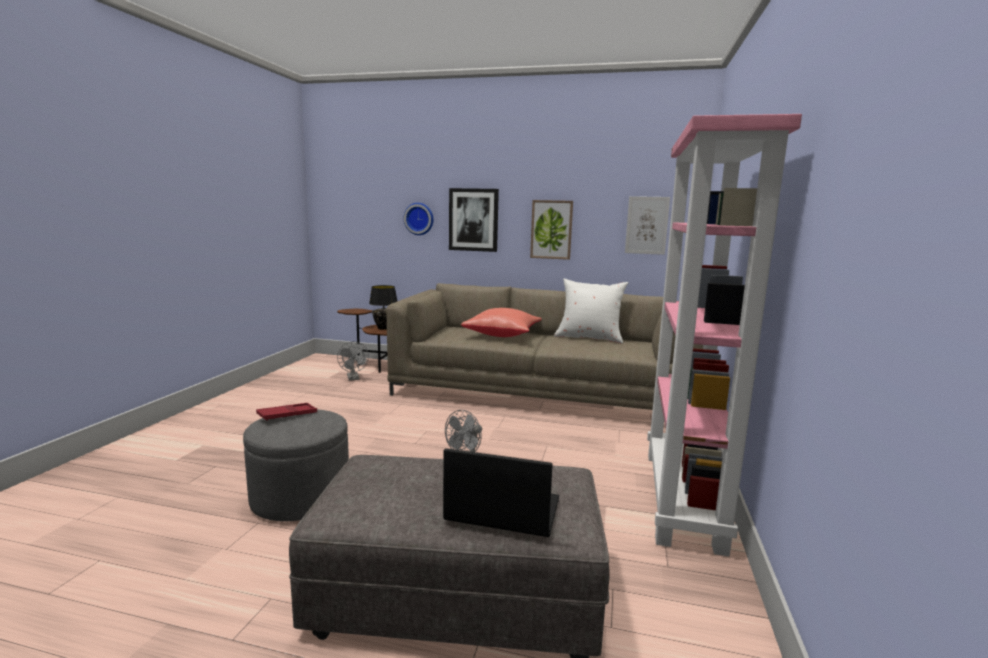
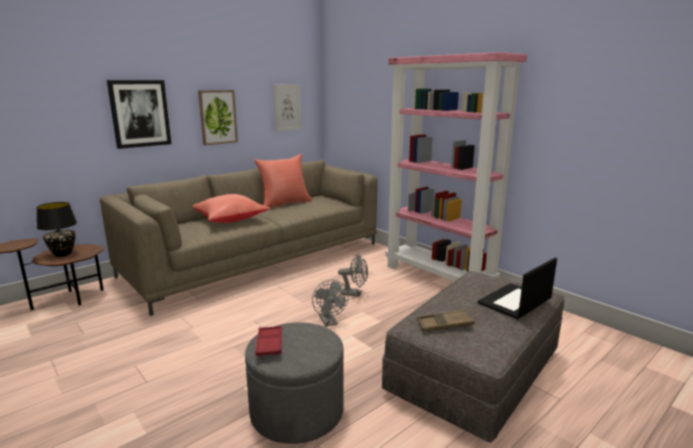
camera: 55 degrees left, 5 degrees up
grey fan [337,341,369,381] -> grey fan moved to [338,254,368,297]
wall clock [404,203,433,235] -> none
white pillow [554,279,628,344] -> red pillow [254,154,312,208]
none -> brown tray [417,310,475,331]

